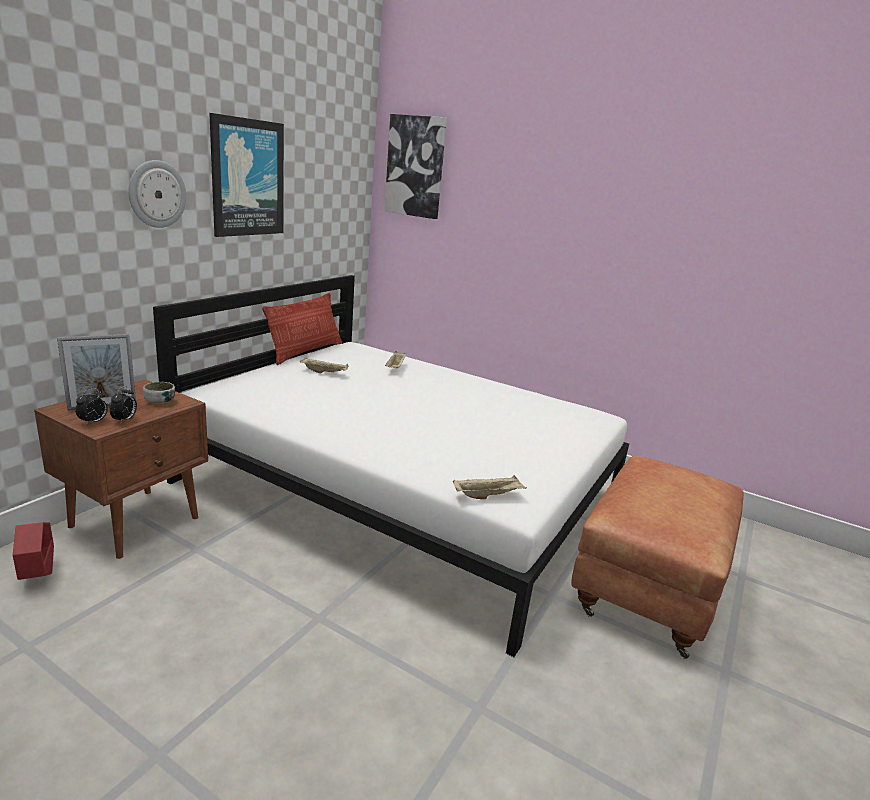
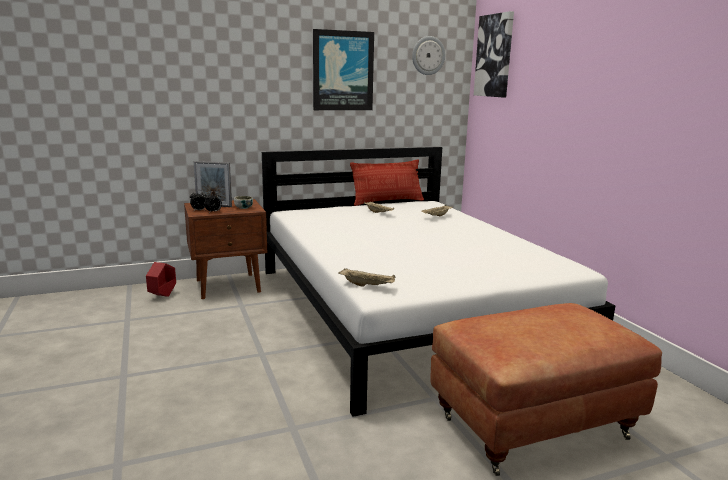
camera: 40 degrees right, 5 degrees down
wall clock [128,160,186,228] -> wall clock moved to [412,36,445,75]

